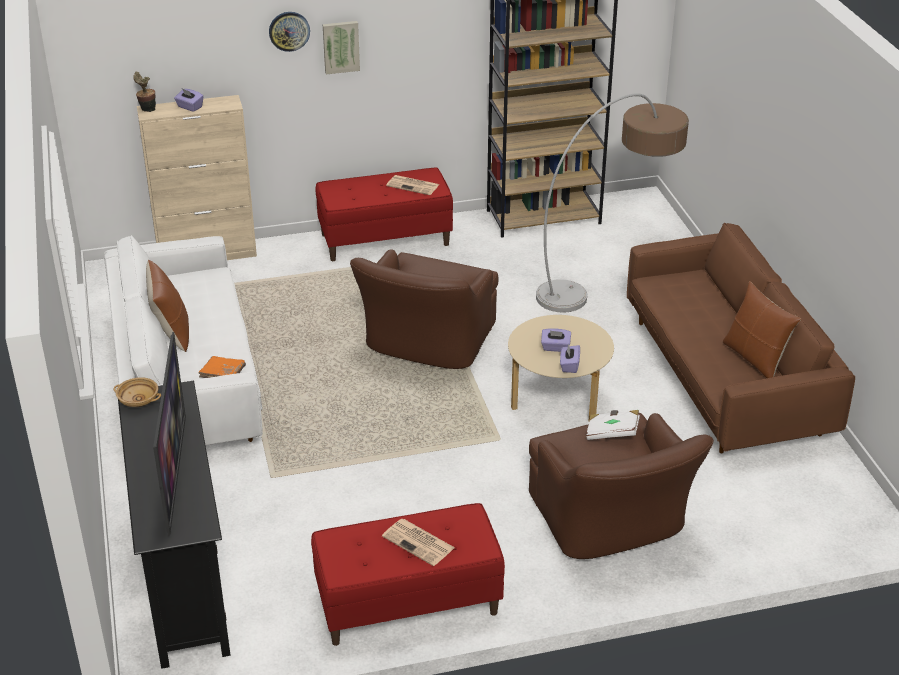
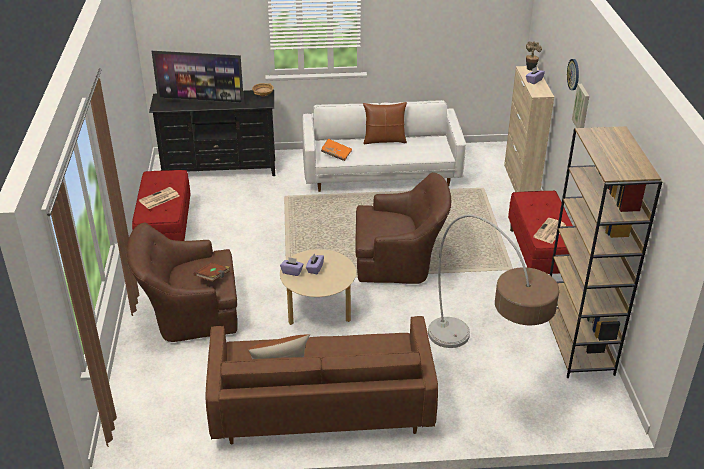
camera: 100 degrees right, 0 degrees up
brown armchair [350,249,499,369] -> brown armchair turned 150 degrees clockwise [355,172,451,284]
white book [586,410,640,440] -> brown book [194,262,230,282]

